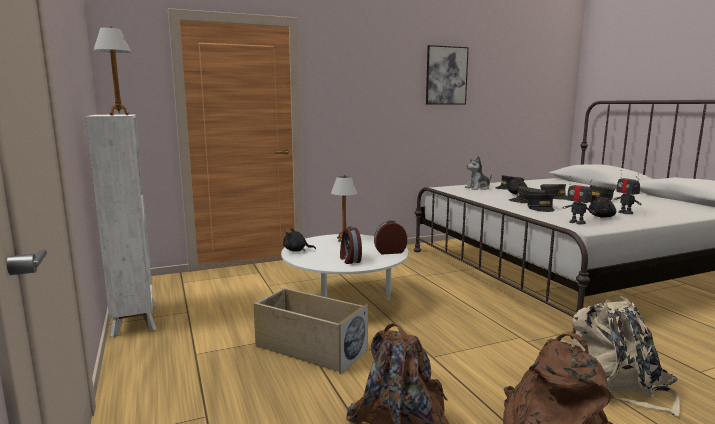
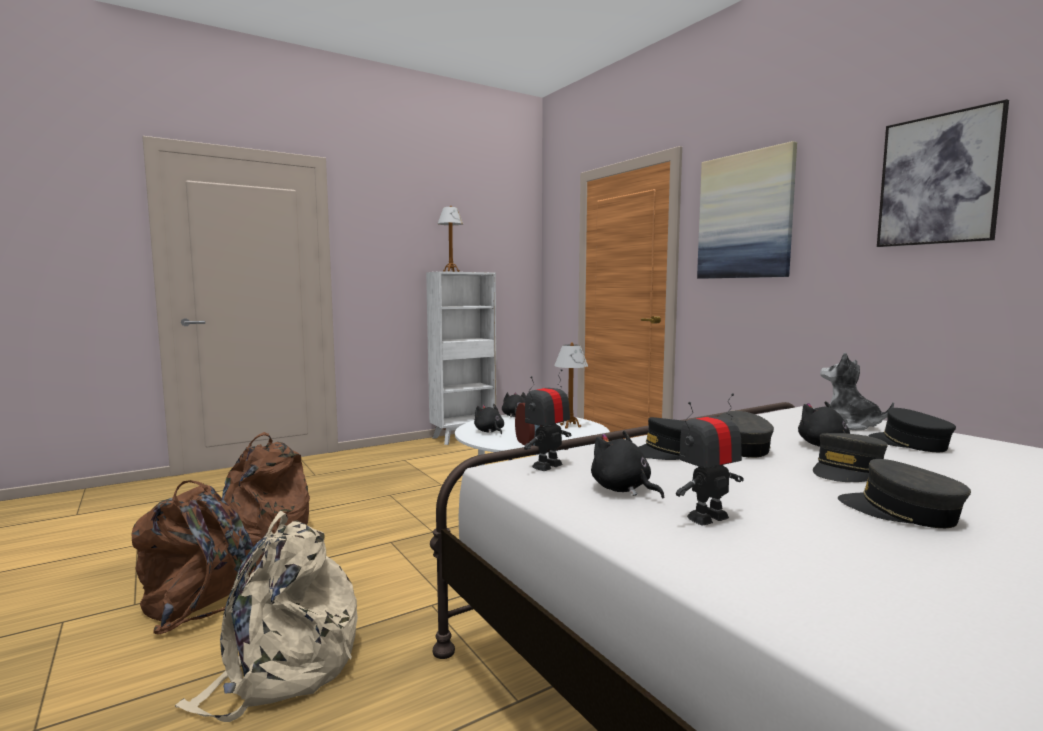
camera: 80 degrees right, 5 degrees down
beige storage box [253,288,368,374] -> none
alarm clock [340,226,362,264] -> black plush toy [474,404,504,434]
none -> picture [697,141,797,279]

